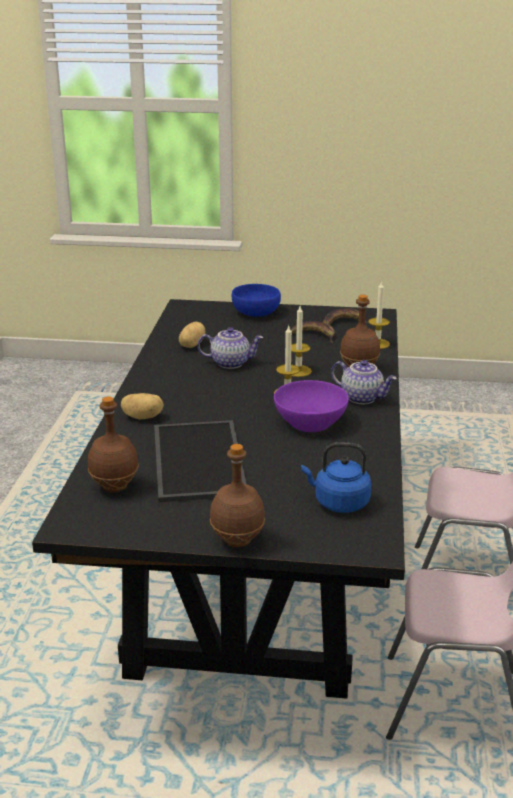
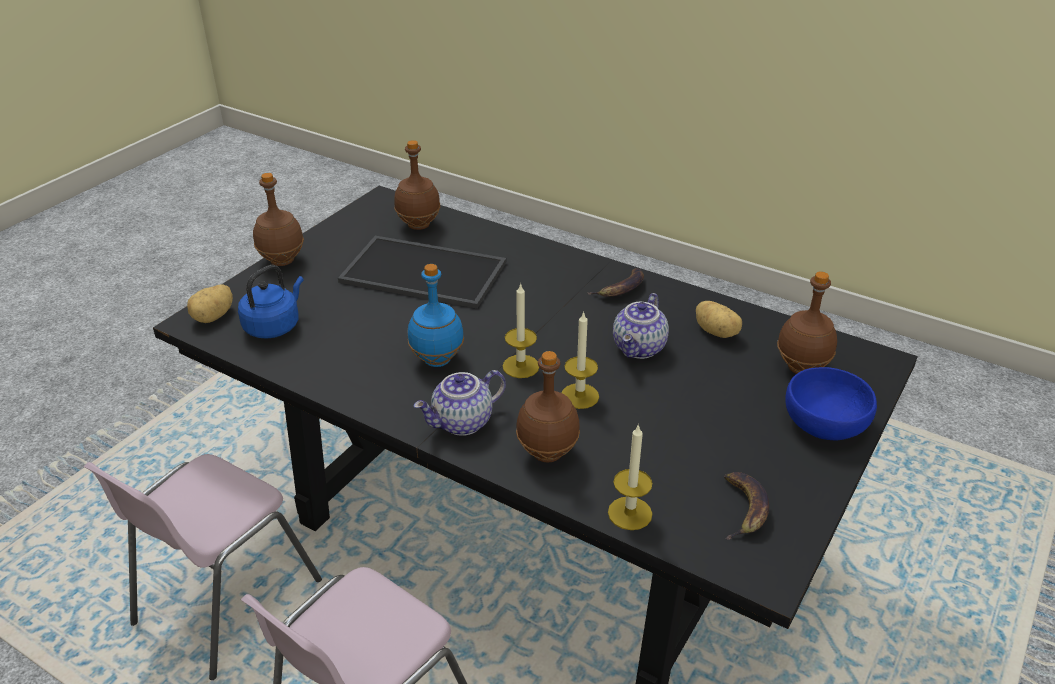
camera: 115 degrees right, 10 degrees up
potato [121,393,164,419] -> potato moved to [187,284,233,323]
purple bowl [274,380,349,432] -> blue bottle [408,264,464,367]
banana [291,321,335,343] -> banana moved to [587,268,644,297]
none -> brown bottle [777,271,837,374]

